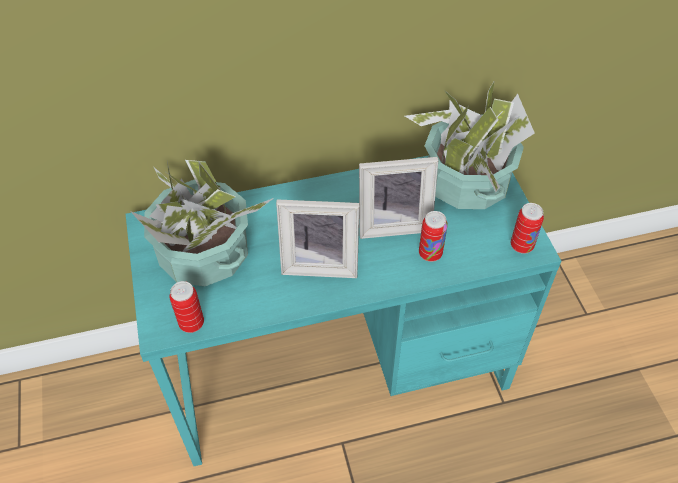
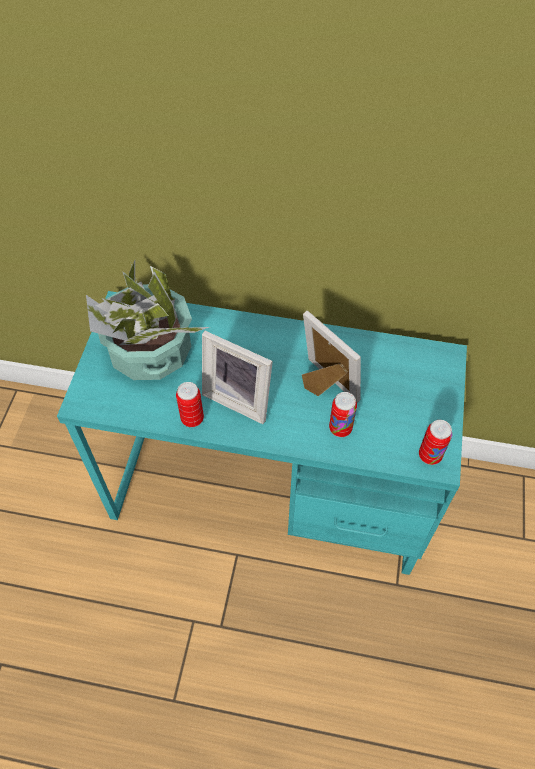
camera: 25 degrees right, 5 degrees up
can [170,281,204,333] -> can moved to [176,382,204,427]
picture frame [359,157,438,239] -> picture frame turned 150 degrees counterclockwise [302,311,361,403]
potted plant [405,80,535,209] -> none

